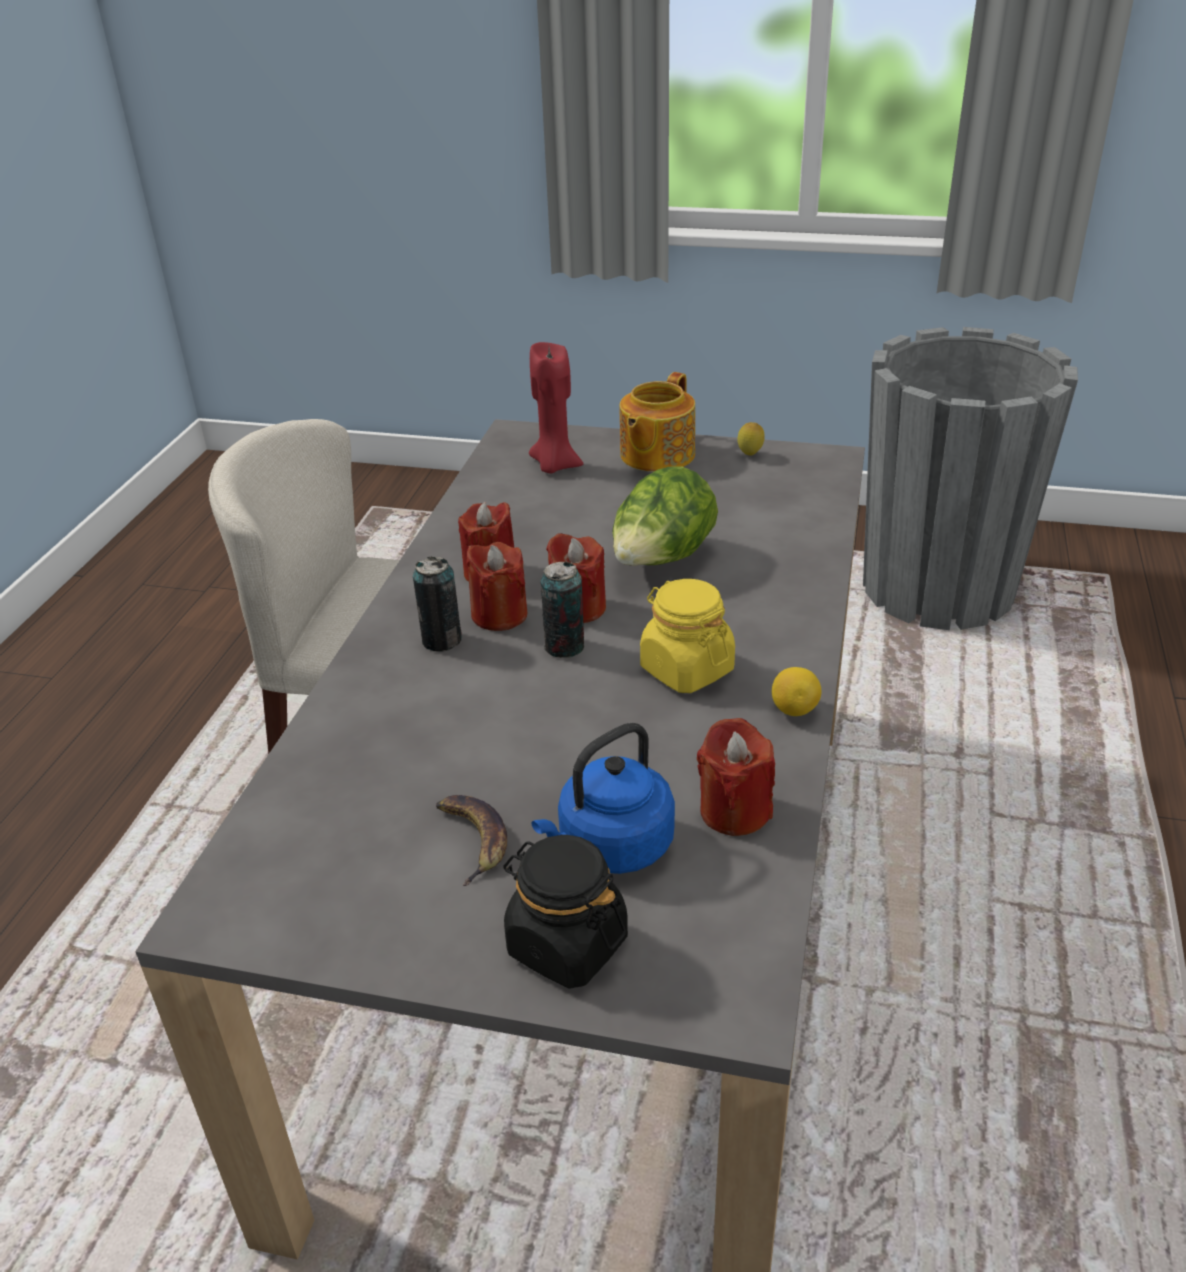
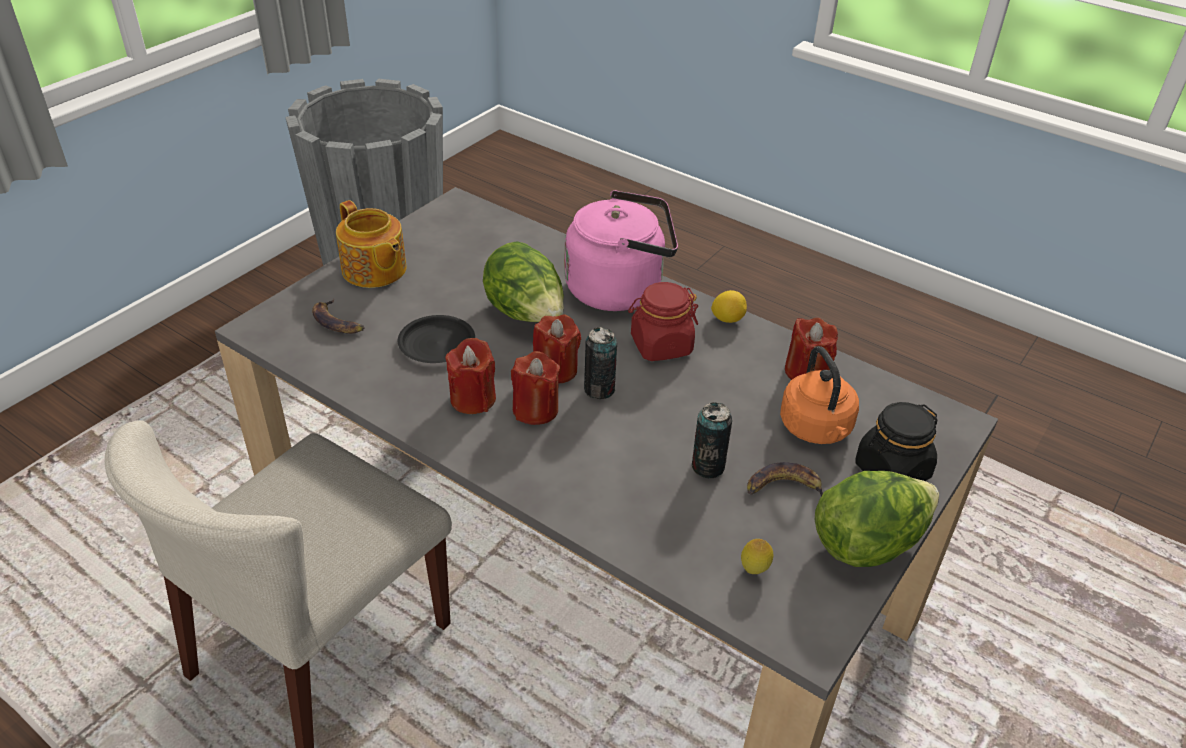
camera: 70 degrees left, 5 degrees up
can [413,557,461,652] -> can moved to [692,402,732,478]
red candle [529,342,583,473] -> banana [312,299,365,334]
blue kettle [531,723,675,874] -> orange kettle [780,346,859,444]
yellow jar [640,579,735,693] -> red jar [628,282,698,361]
lemon [737,422,765,455] -> lemon moved to [741,539,773,574]
none -> black plate [398,315,475,363]
none -> pink kettle [564,190,678,311]
none -> lettuce [815,471,939,567]

